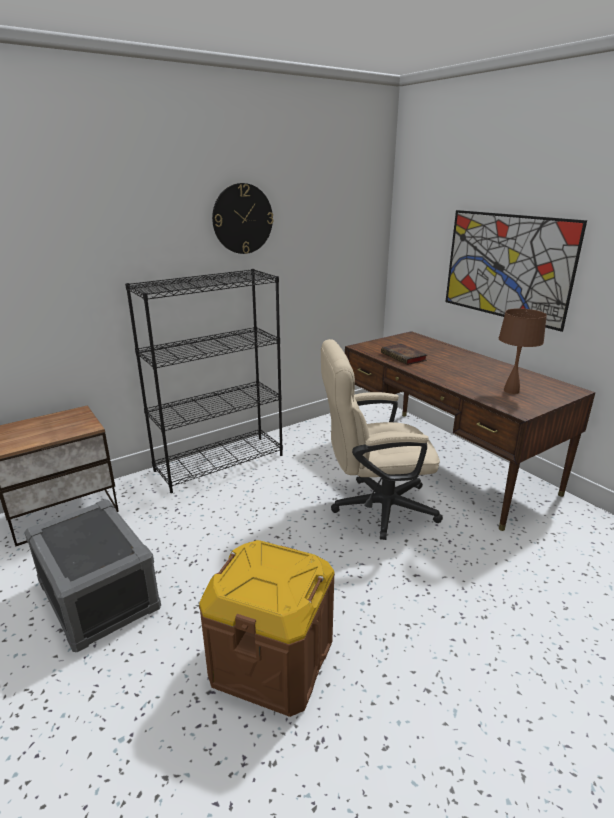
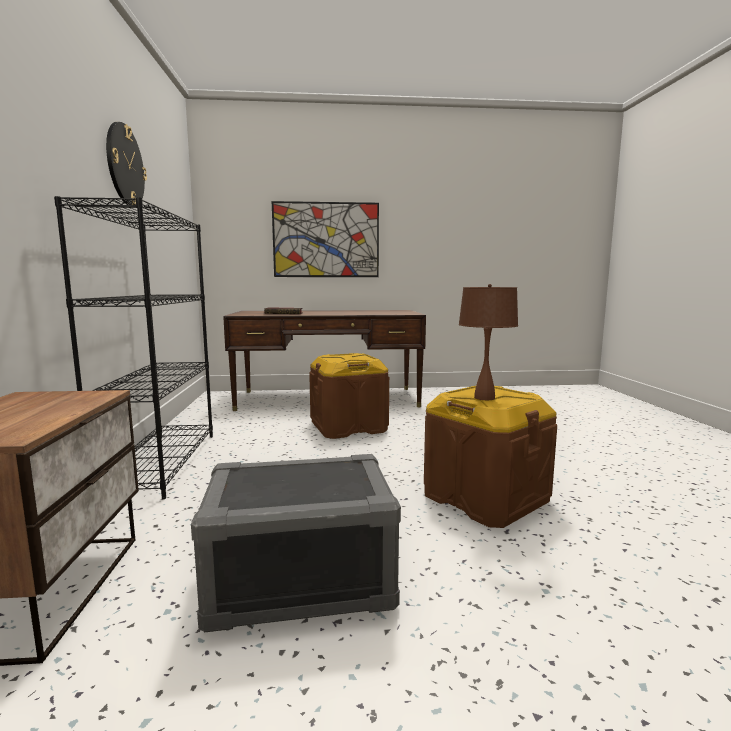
camera: 60 degrees left, 15 degrees down
beige office chair [321,339,443,540] -> brown storage box [309,353,389,439]
brown table lamp [498,308,547,394] -> brown table lamp moved to [459,284,518,400]

